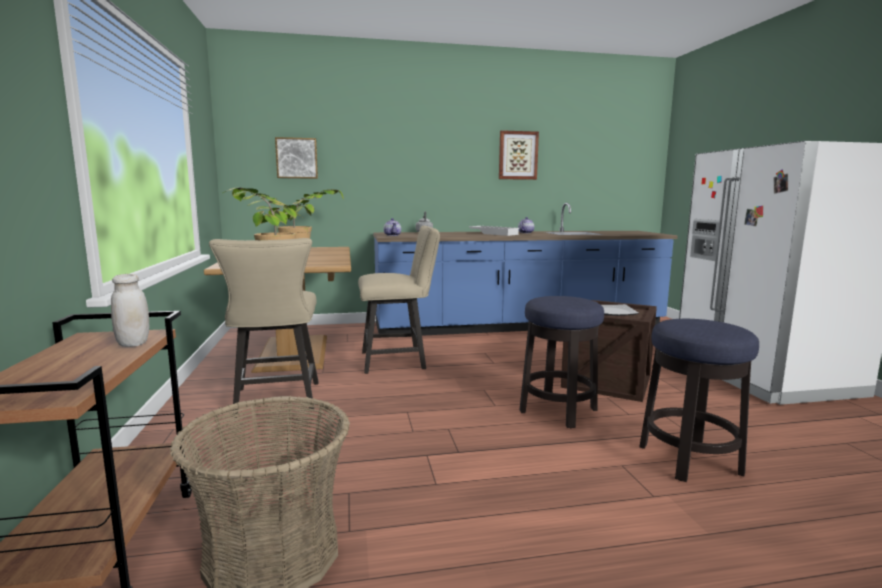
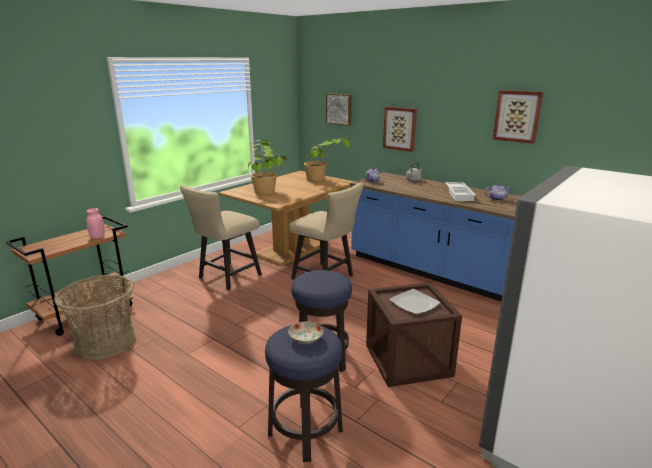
camera: 50 degrees right, 10 degrees up
white jar [111,274,149,347] -> pink jar [86,208,105,239]
none -> plate [288,322,323,343]
none -> picture [383,107,417,152]

